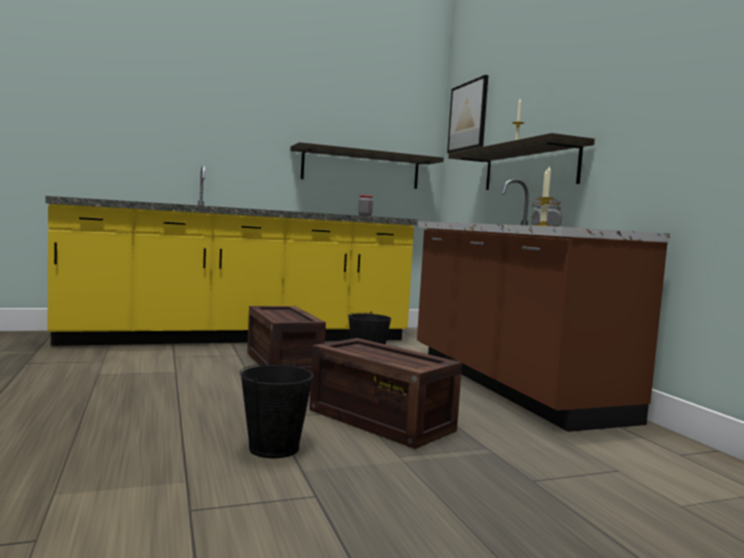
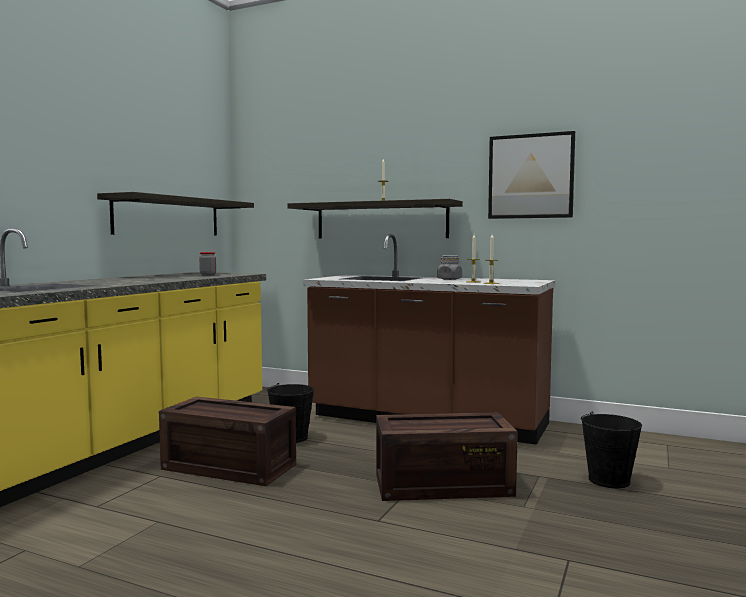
camera: 45 degrees left, 0 degrees up
black bucket [240,363,314,458] -> black bucket moved to [581,411,642,488]
picture [447,75,488,153] -> picture moved to [488,131,575,219]

